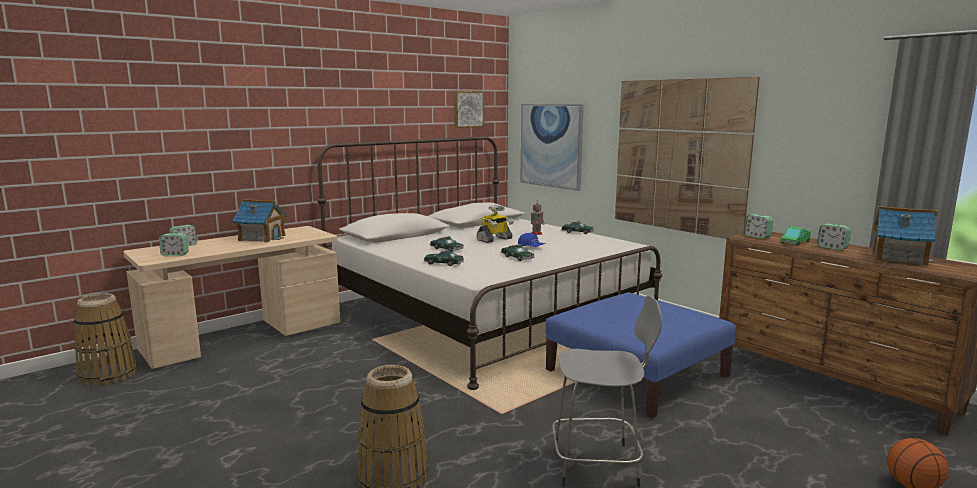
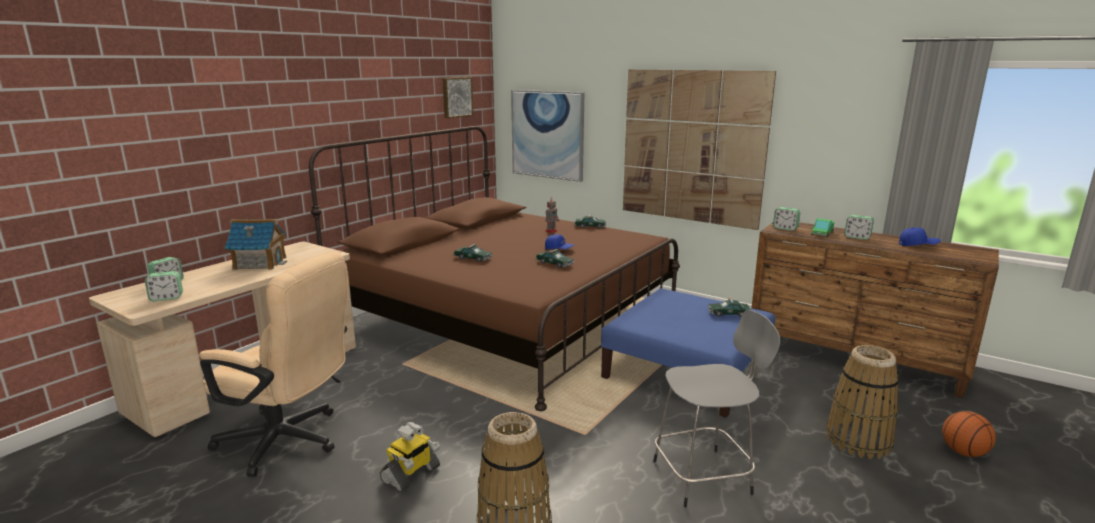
camera: 15 degrees left, 5 degrees up
basket [74,293,137,387] -> basket moved to [826,345,899,459]
white bed [317,136,662,390] -> brown bed [309,126,680,411]
toy car [424,249,464,266] -> toy car moved to [708,298,751,317]
toy robot [476,205,514,243] -> toy robot moved to [380,422,440,493]
toy house [873,206,938,266] -> blue cap [899,227,941,246]
none -> beige office chair [200,252,349,477]

